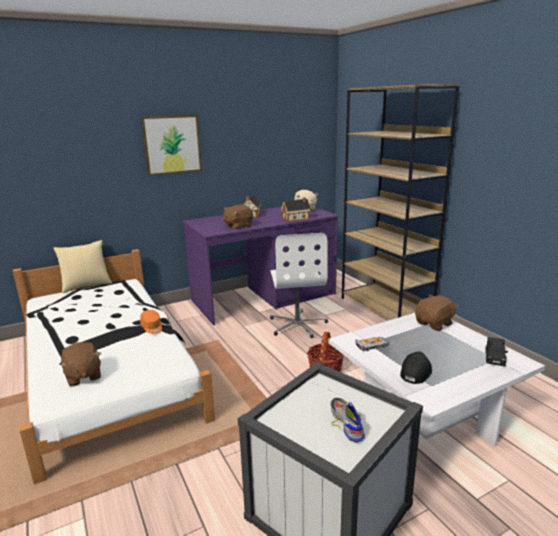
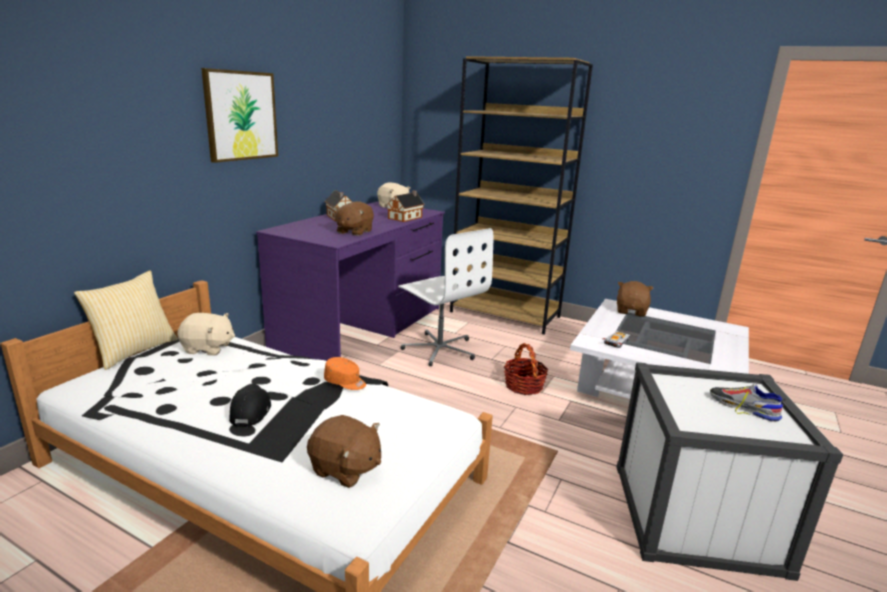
camera: 35 degrees left, 0 degrees up
black cap [400,351,432,384] -> black cap moved to [229,383,271,427]
black toy car [485,337,508,366] -> none
none -> beige plush toy [178,313,235,356]

